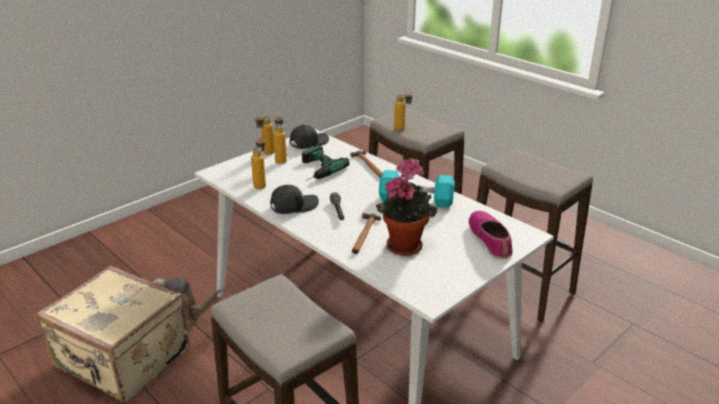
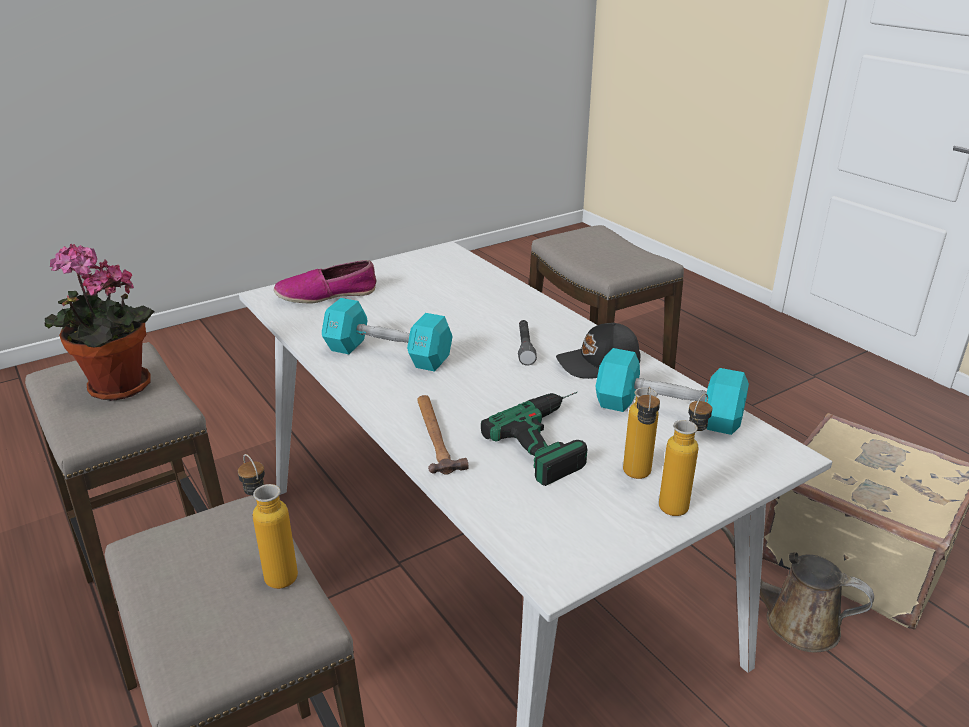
camera: 170 degrees left, 0 degrees up
bottle [251,135,266,189] -> turquoise dumbbell [595,348,749,435]
black cap [290,125,329,149] -> none
hammer [352,213,381,254] -> none
potted plant [376,158,437,256] -> potted plant moved to [45,244,155,401]
shoe [469,211,513,259] -> shoe turned 75 degrees clockwise [274,260,376,304]

